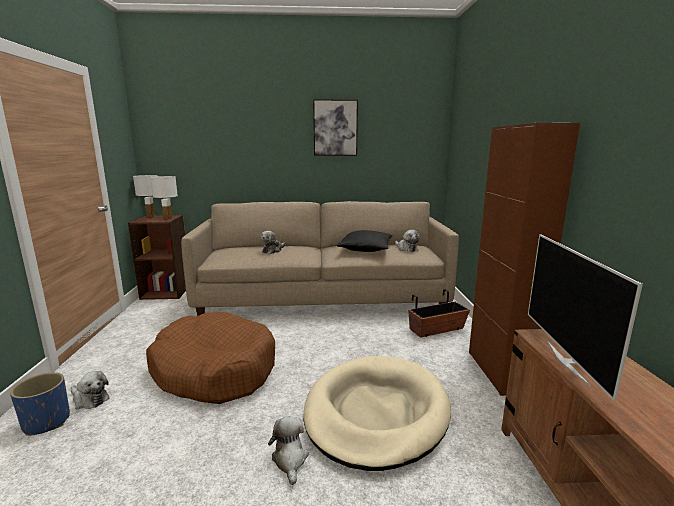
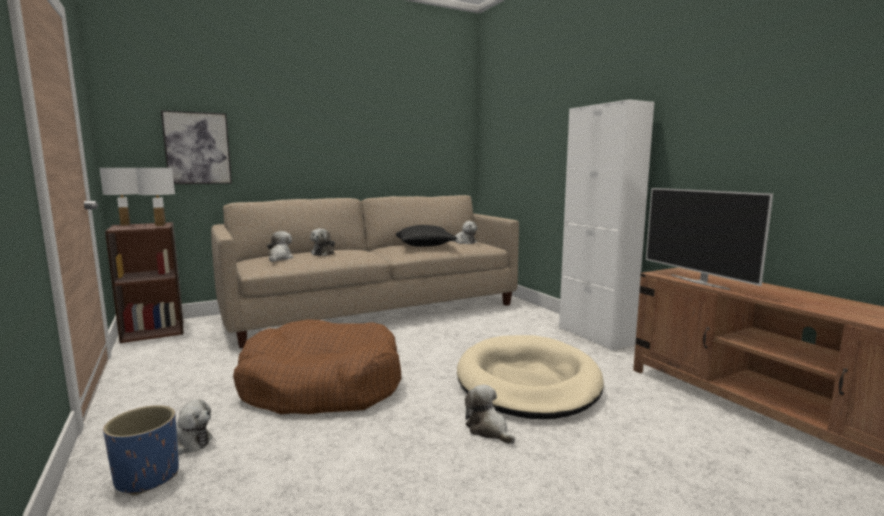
camera: 25 degrees left, 5 degrees down
picture [313,99,358,156] -> picture moved to [161,110,232,184]
planter [408,289,470,337] -> none
brown cabinet [469,123,580,396] -> white cabinet [559,99,654,350]
none -> plush toy [267,231,293,262]

